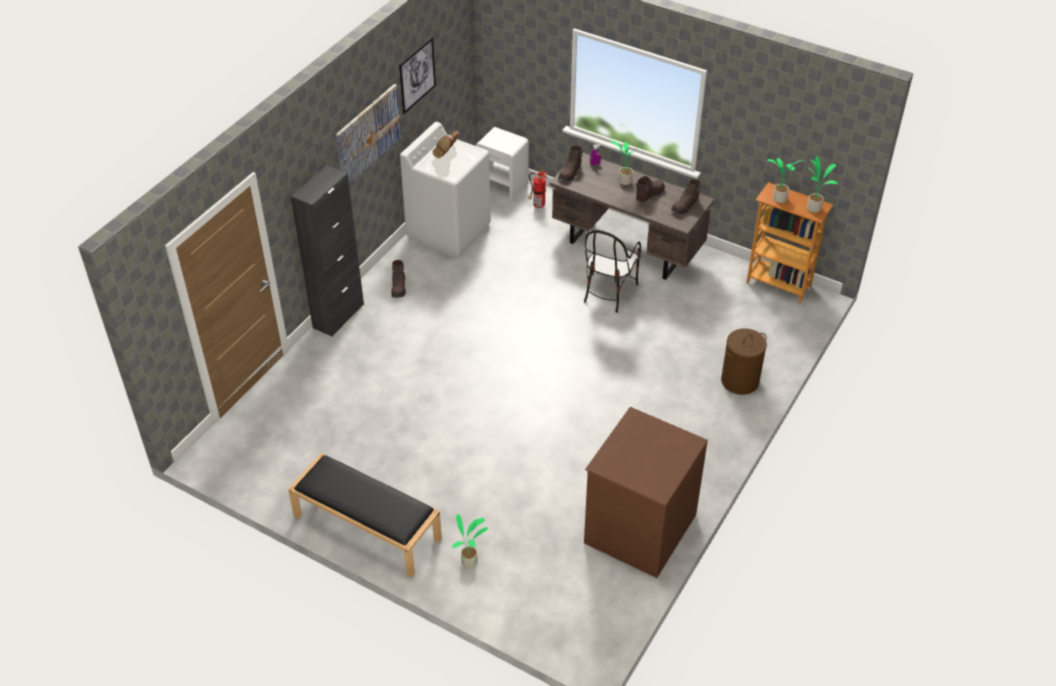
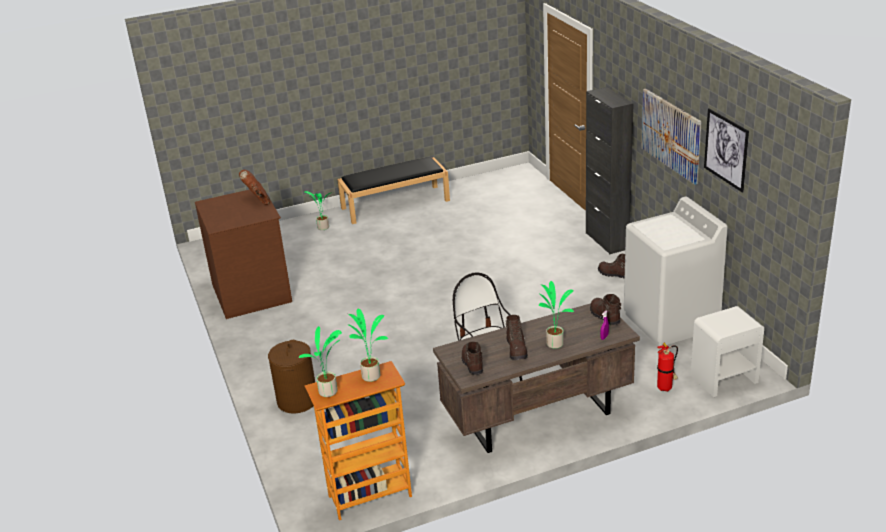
camera: 130 degrees right, 15 degrees down
brown boot [433,129,459,158] -> brown boot moved to [239,170,270,205]

